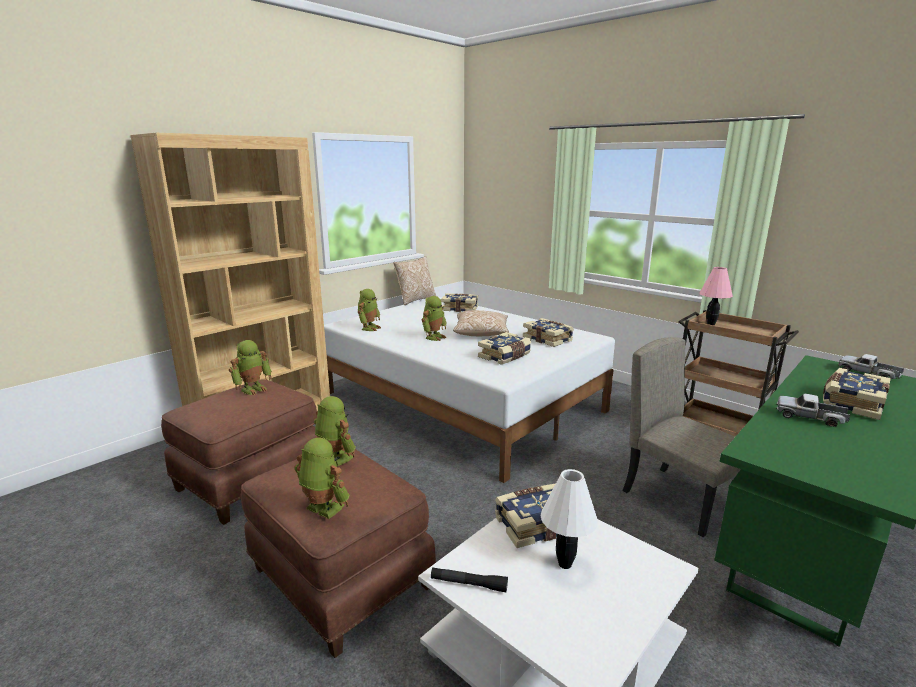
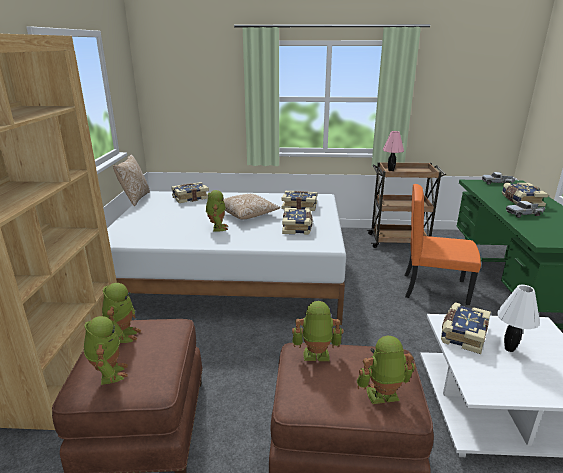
camera: 40 degrees left, 5 degrees up
toy robot [358,289,381,331] -> toy robot moved to [84,316,128,385]
black flashlight [431,567,508,592] -> none
beige chair [622,337,741,537] -> orange chair [405,184,481,305]

